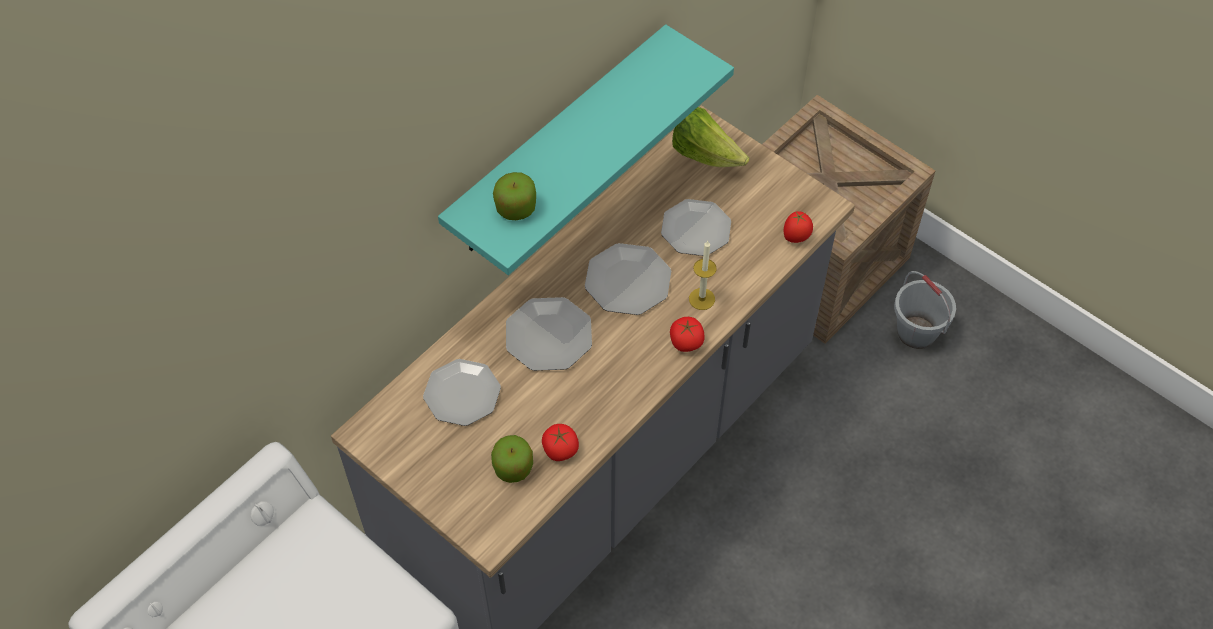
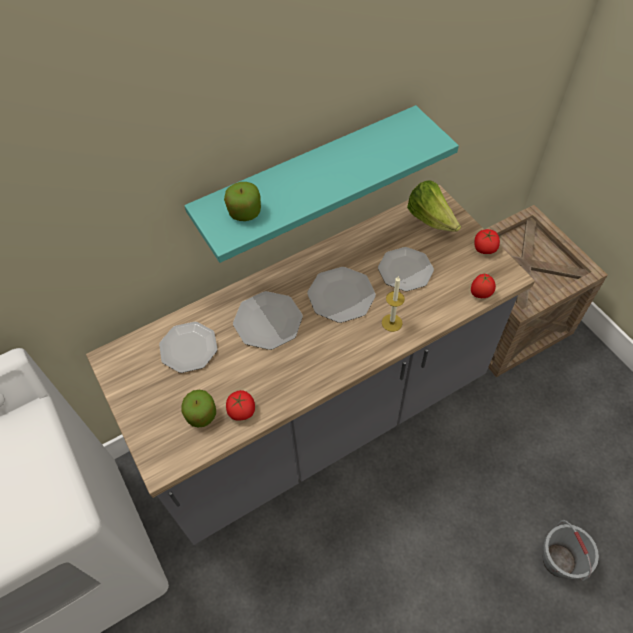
camera: 20 degrees right, 0 degrees up
tomato [670,317,704,352] -> tomato moved to [475,229,500,254]
grey bucket [894,271,956,349] -> grey bucket moved to [542,520,599,581]

